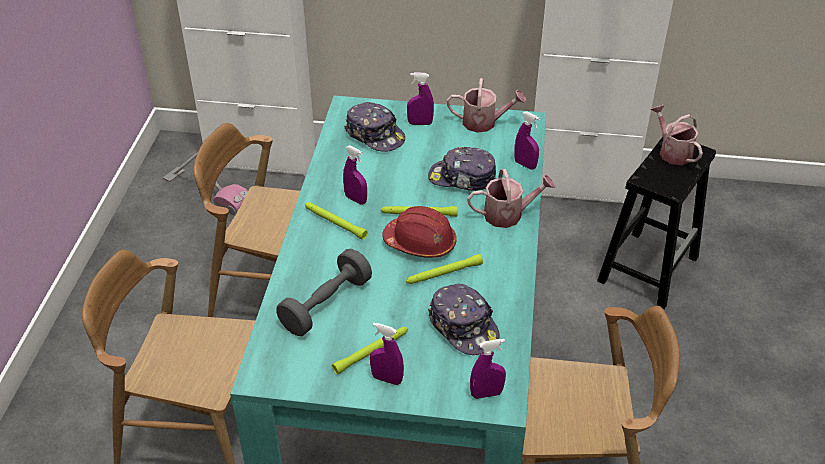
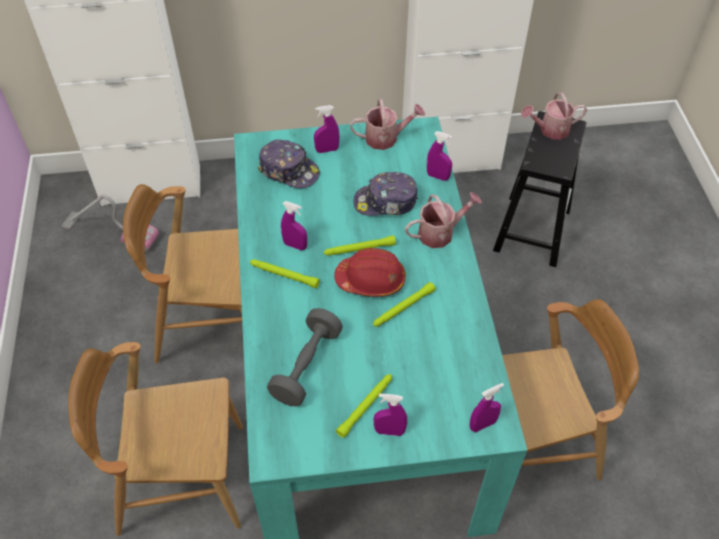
camera: 15 degrees left, 10 degrees up
cap [428,284,500,355] -> none
watering can [650,104,703,165] -> watering can turned 60 degrees counterclockwise [521,92,587,140]

